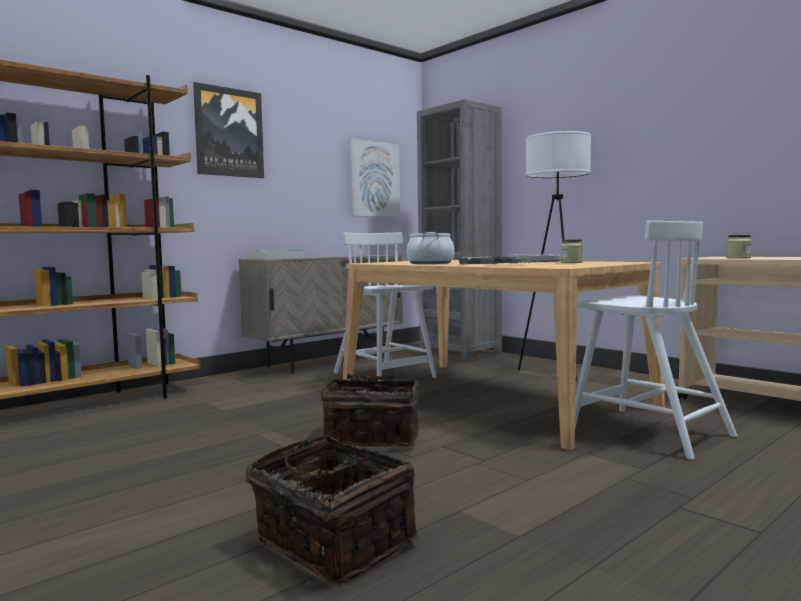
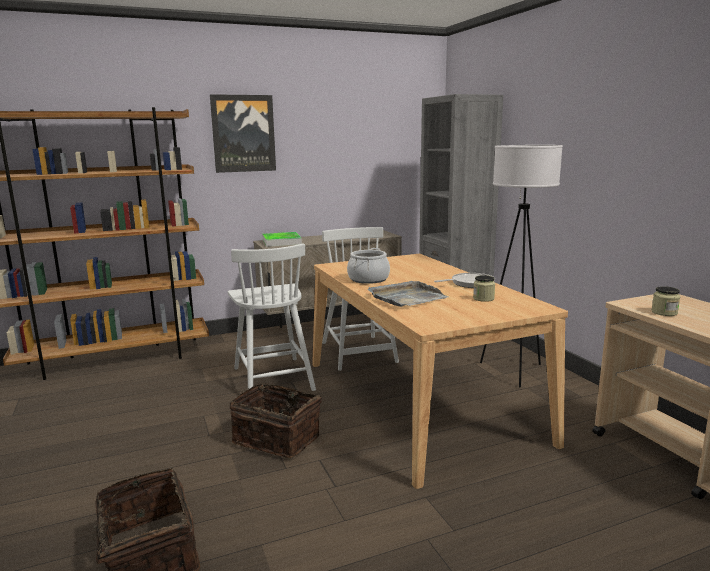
camera: 20 degrees right, 10 degrees up
picture [349,139,400,217] -> none
white chair [575,221,738,460] -> white chair moved to [228,244,316,391]

